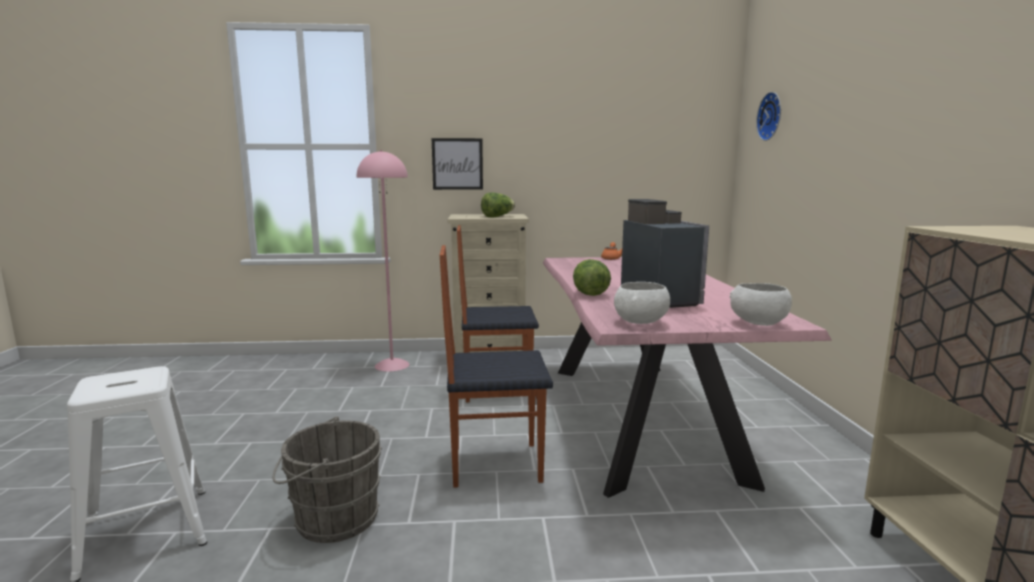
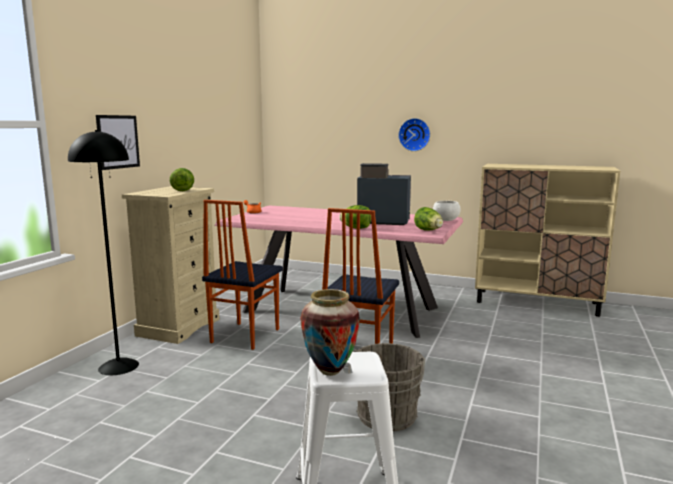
camera: 65 degrees left, 0 degrees up
pink floor lamp [357,150,410,372] -> black floor lamp [68,130,139,375]
white bowl [614,282,670,324] -> lettuce [414,207,443,231]
wall clock [756,92,781,141] -> wall clock moved to [398,118,430,151]
none -> vase [300,289,360,376]

